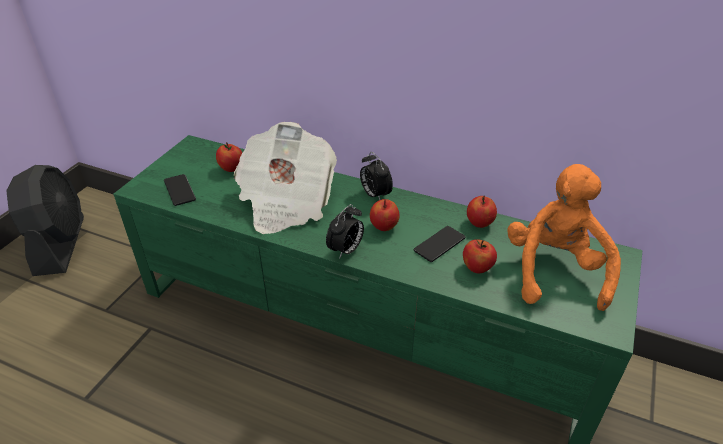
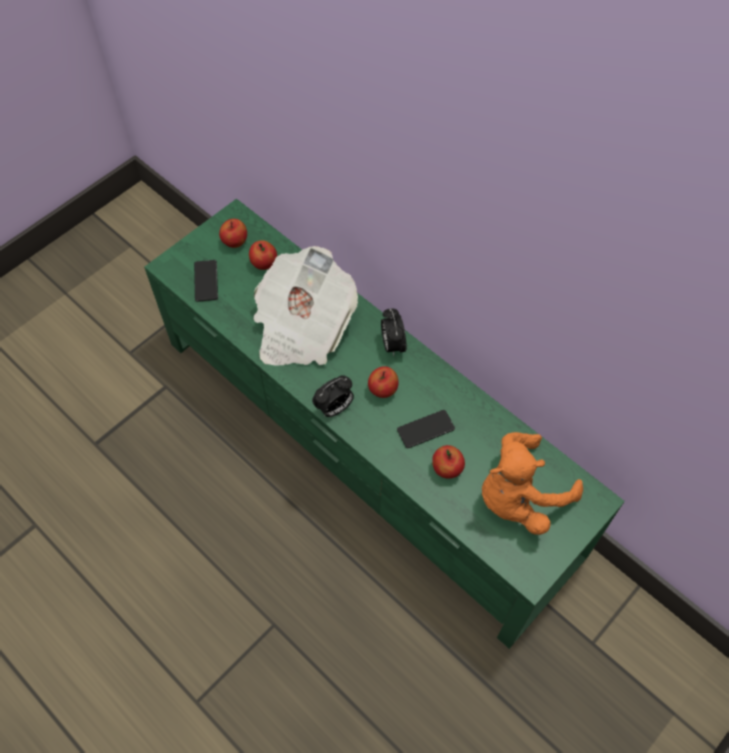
camera: 20 degrees right, 20 degrees up
black fan [6,165,84,276] -> none
apple [467,195,497,228] -> apple moved to [219,219,247,248]
orange plush toy [507,164,621,311] -> orange plush toy turned 150 degrees counterclockwise [482,432,583,535]

